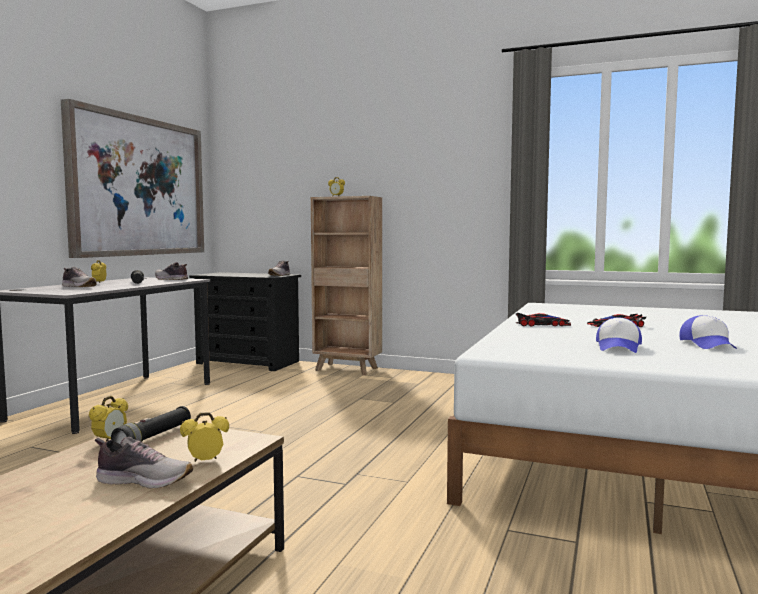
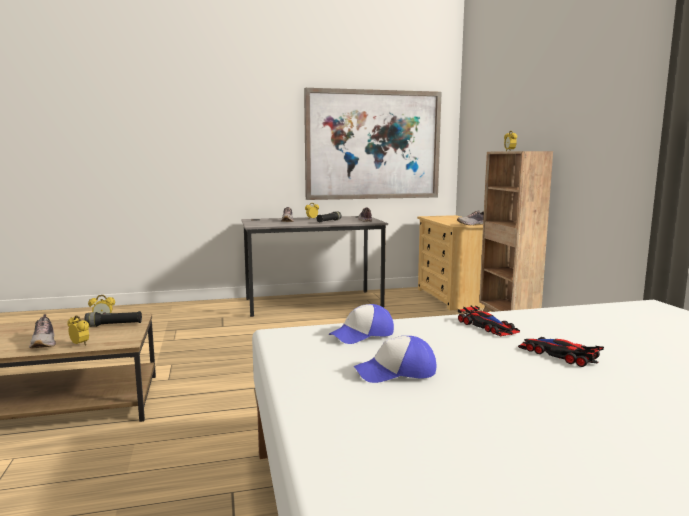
camera: 55 degrees right, 5 degrees up
black dresser [189,272,301,371] -> beige dresser [417,215,485,310]
cap [679,315,737,349] -> cap moved to [329,304,394,344]

